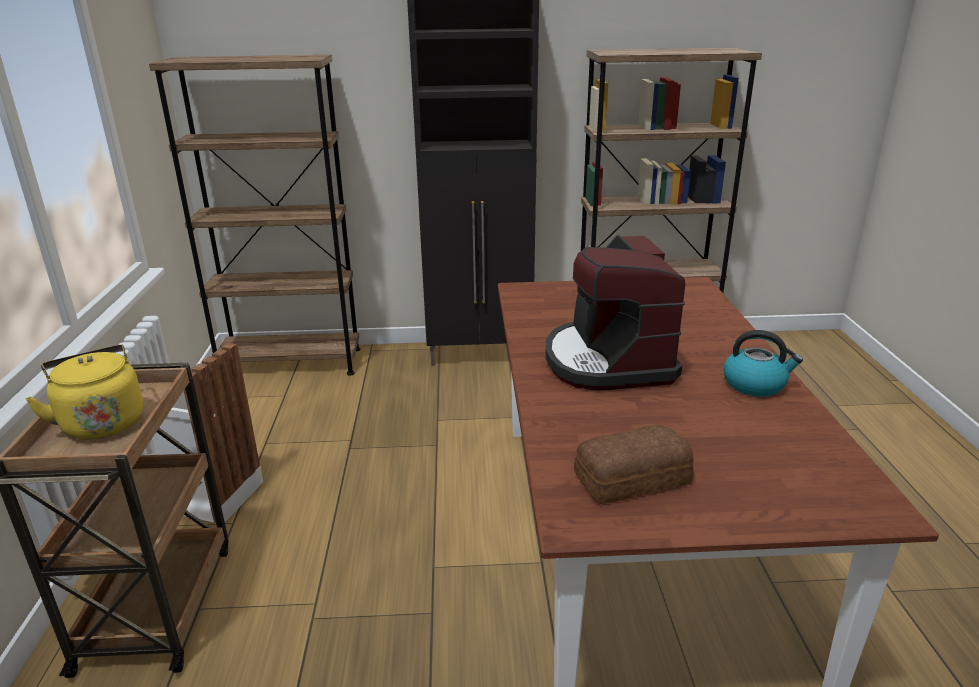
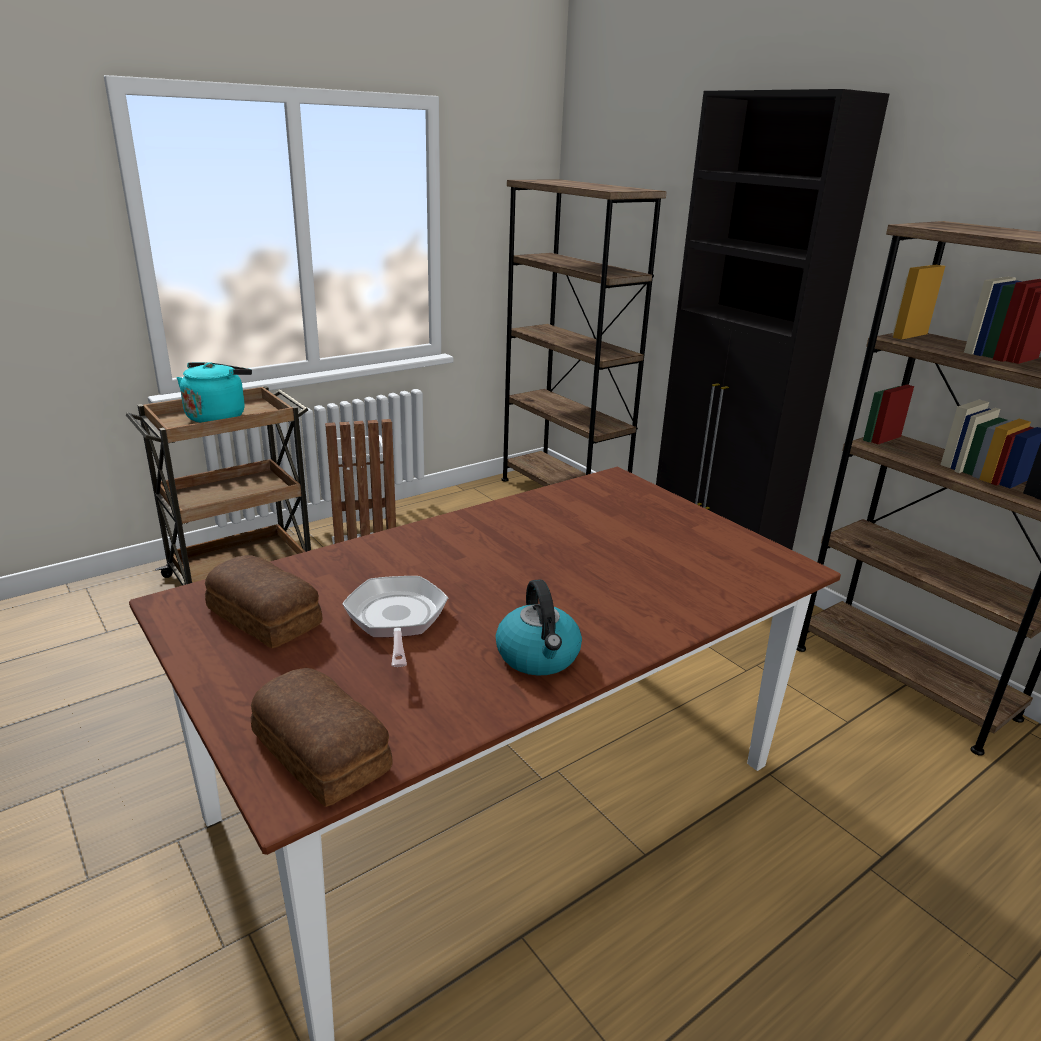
camera: 55 degrees right, 0 degrees up
yellow kettle [25,345,143,440] -> turquoise kettle [177,362,252,423]
coffee machine [545,235,686,391] -> none
none -> bread [251,668,393,807]
none -> frying pan [342,576,448,667]

